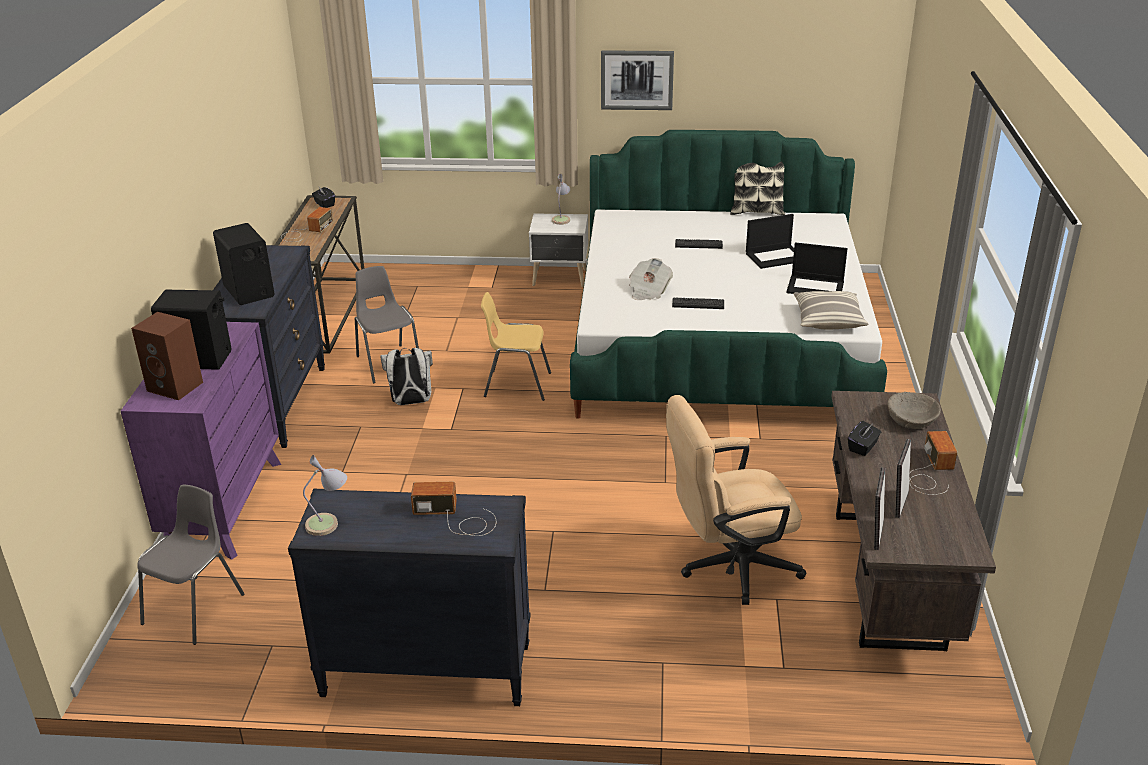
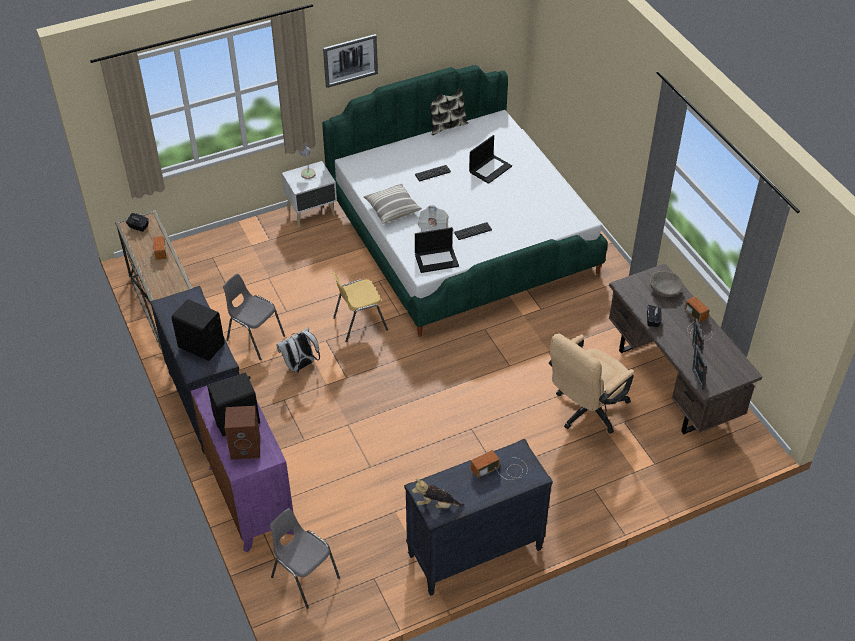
camera: 30 degrees left, 15 degrees up
grey chair [137,484,245,645] -> grey chair turned 45 degrees counterclockwise [270,508,340,609]
table lamp [303,455,347,536] -> plush toy [412,479,464,508]
laptop [786,242,848,294] -> laptop moved to [415,227,459,273]
pillow [793,291,868,329] -> pillow moved to [363,183,422,224]

